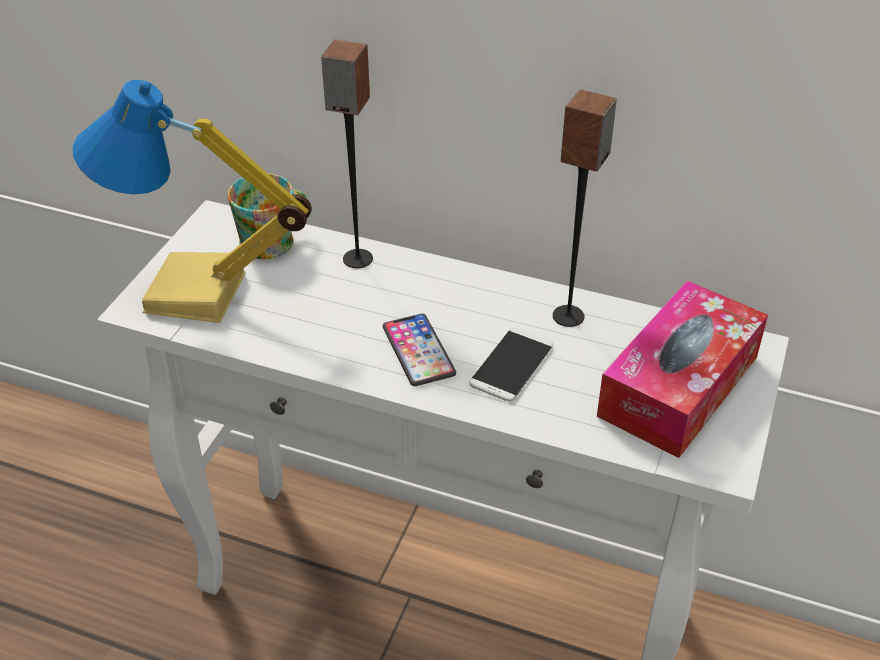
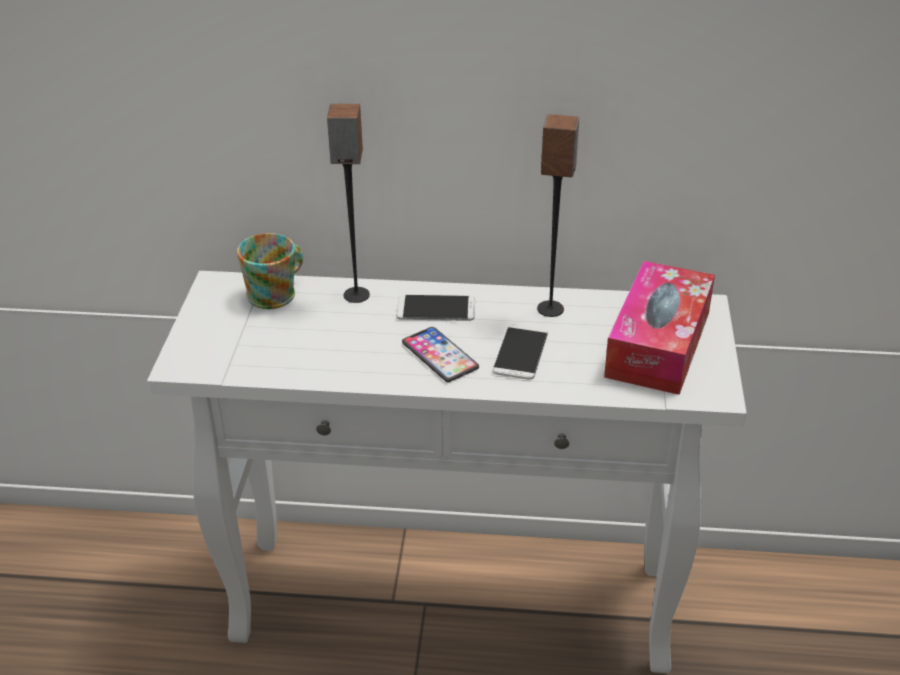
camera: 15 degrees left, 5 degrees down
table lamp [72,80,312,323] -> none
none -> phone [397,295,475,321]

